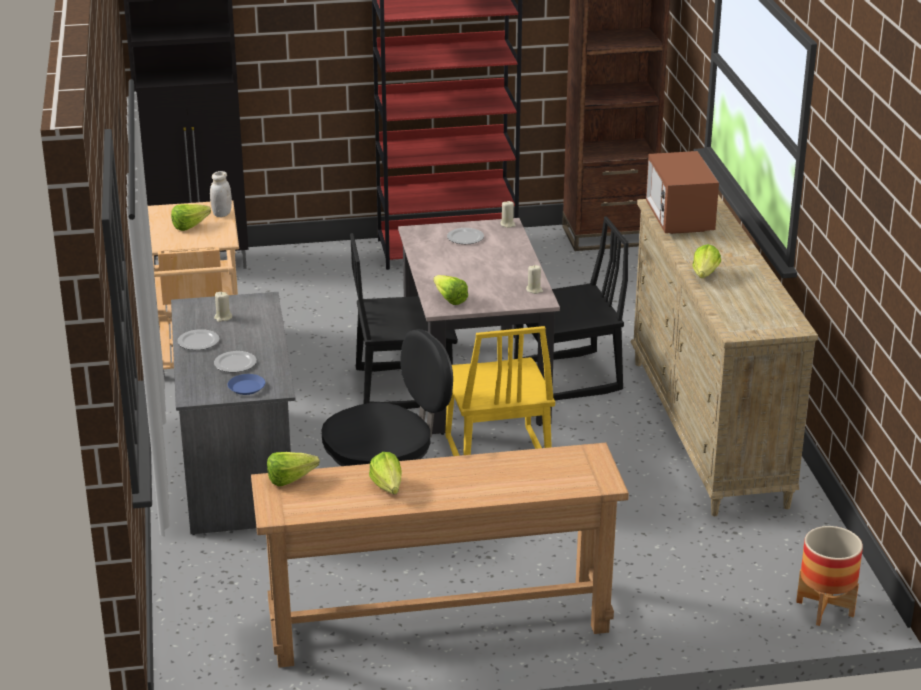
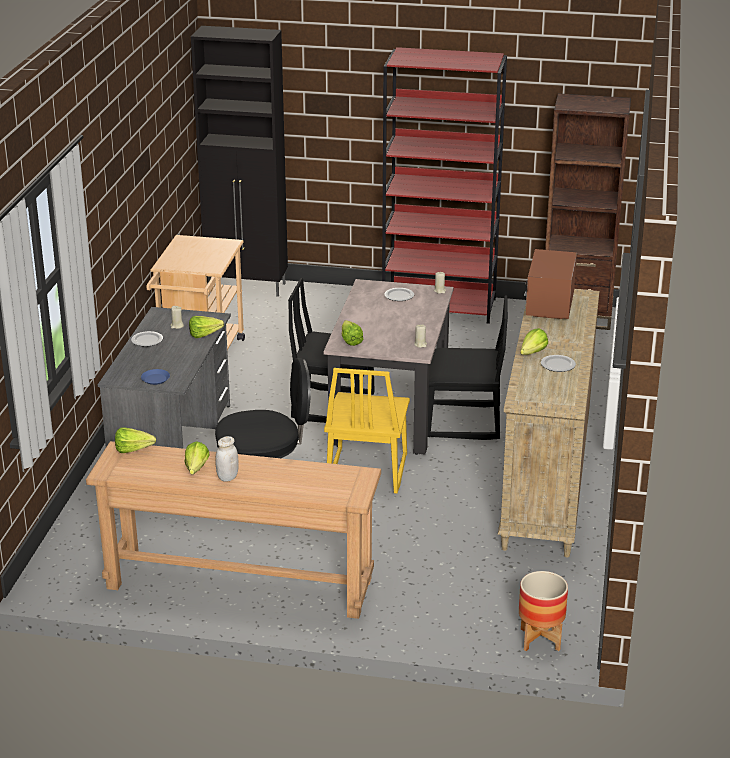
camera: 20 degrees right, 0 degrees up
lettuce [171,204,211,231] -> lettuce moved to [189,316,224,338]
white jar [210,171,232,217] -> white jar moved to [215,436,239,482]
plate [214,351,257,373] -> plate moved to [541,355,576,372]

